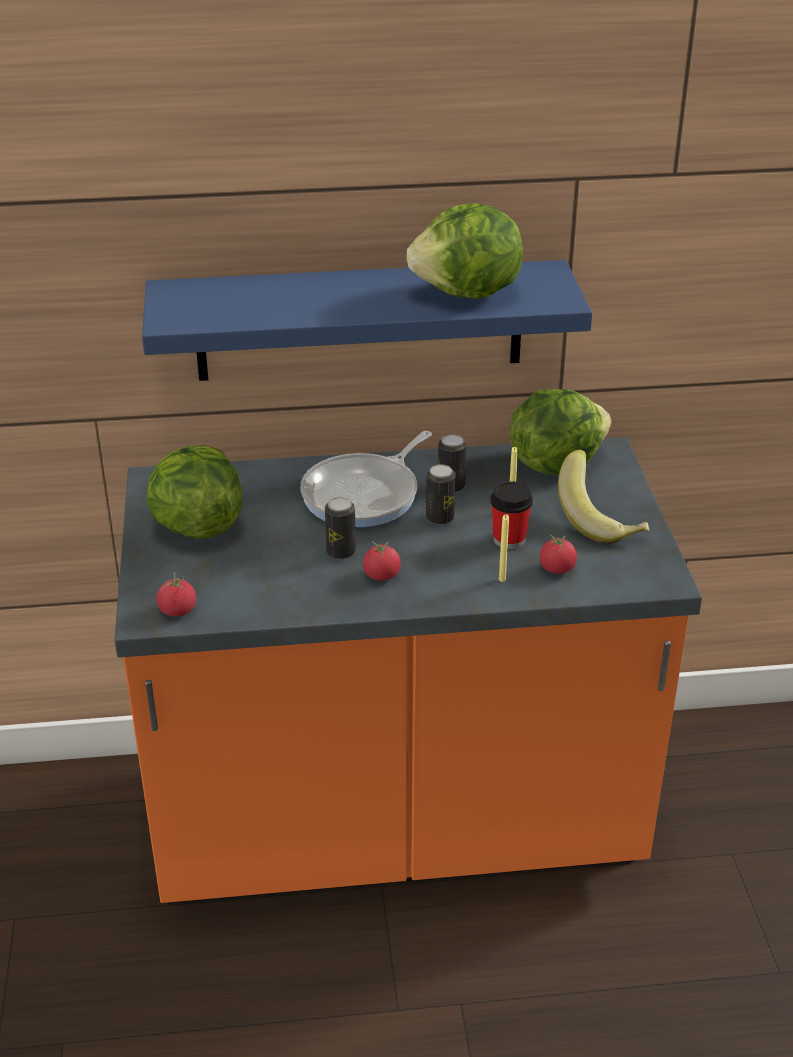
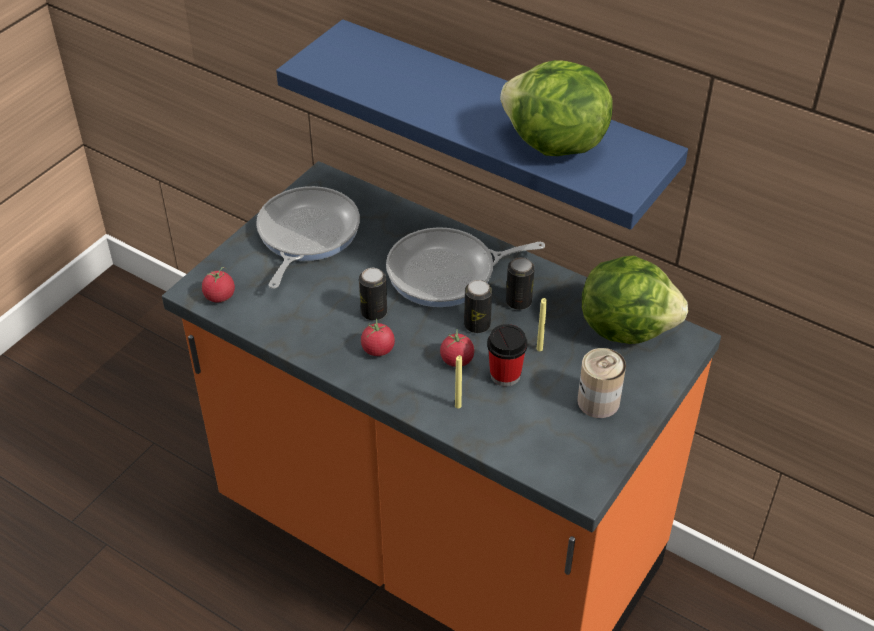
camera: 40 degrees right, 10 degrees up
lettuce [147,445,243,539] -> frying pan [256,186,360,289]
tomato [539,534,577,574] -> tomato moved to [440,329,474,367]
banana [558,450,649,544] -> can [577,348,626,418]

